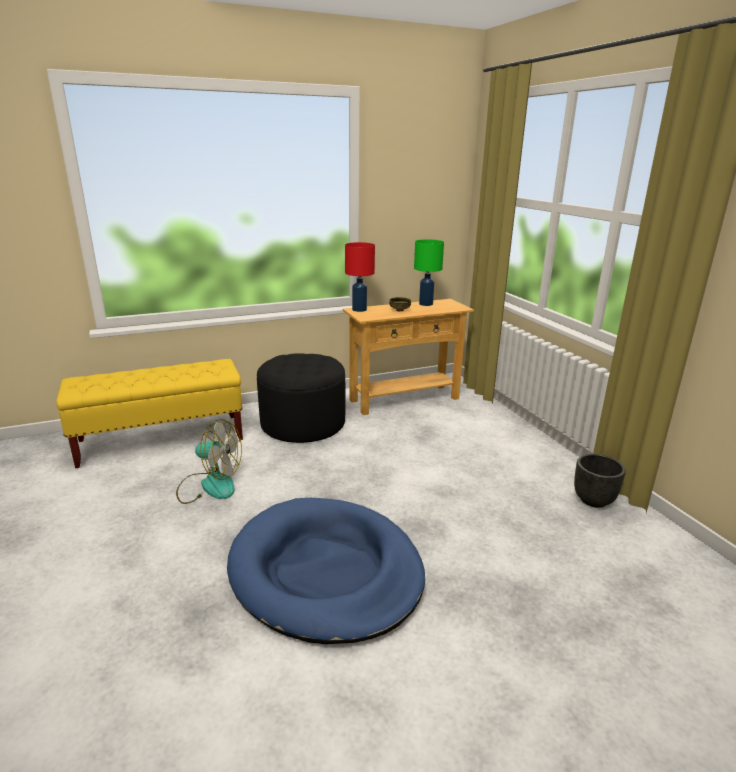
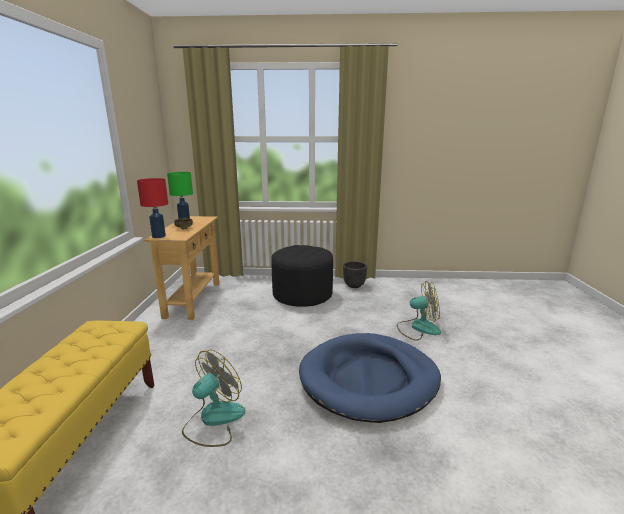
camera: 65 degrees left, 5 degrees down
black ottoman [257,353,345,443] -> black ottoman moved to [271,245,333,307]
none -> fan [397,281,441,340]

